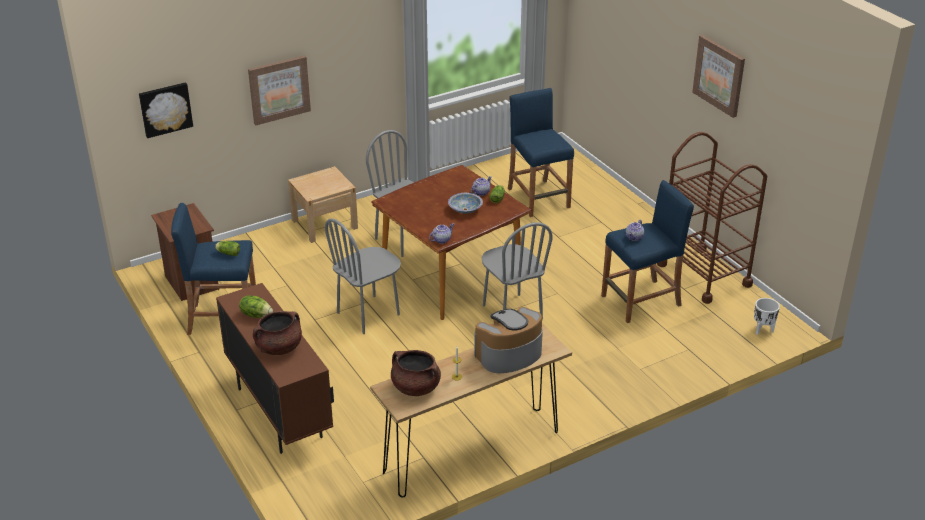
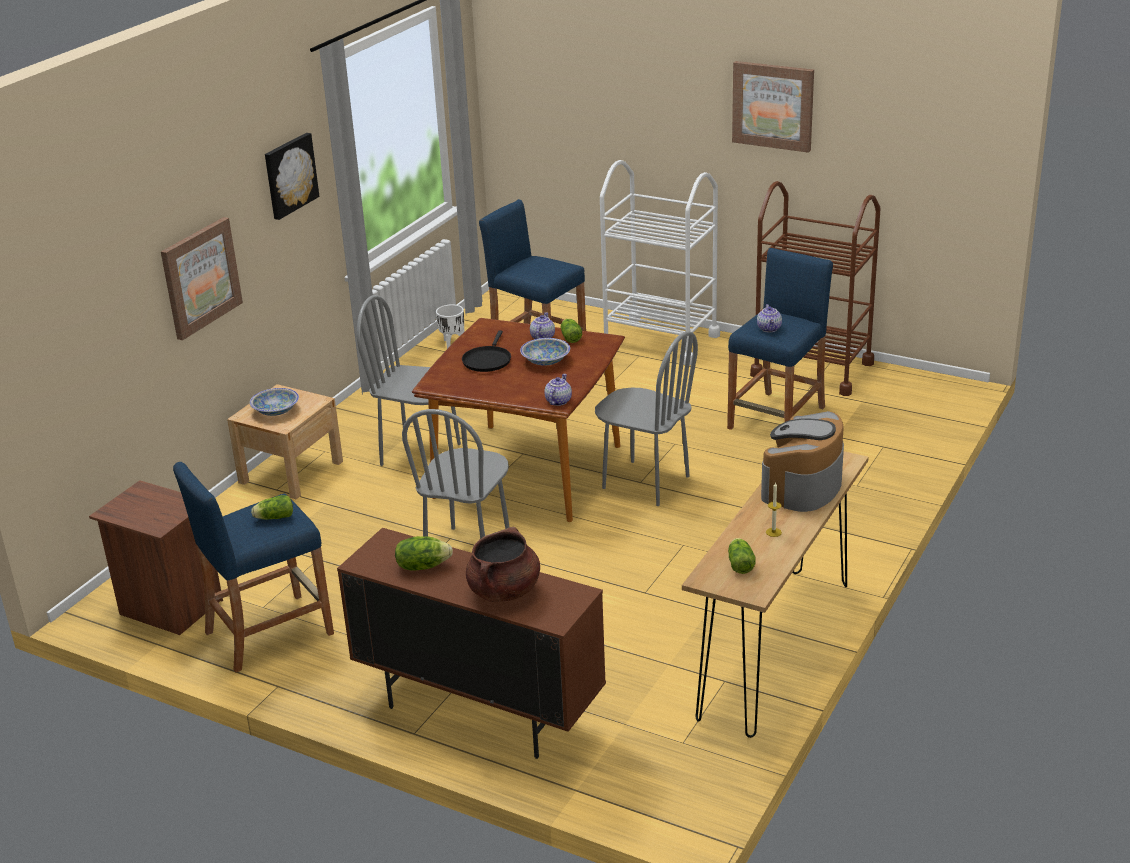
camera: 30 degrees left, 5 degrees down
picture [139,82,193,138] -> picture moved to [265,133,319,220]
brown cooking pot [391,350,441,396] -> lettuce [728,538,756,574]
white planter [754,298,780,335] -> white planter moved to [436,304,465,349]
none -> bowl [250,388,299,416]
none -> black frying pan [462,330,511,372]
none -> white cart [600,160,720,366]

